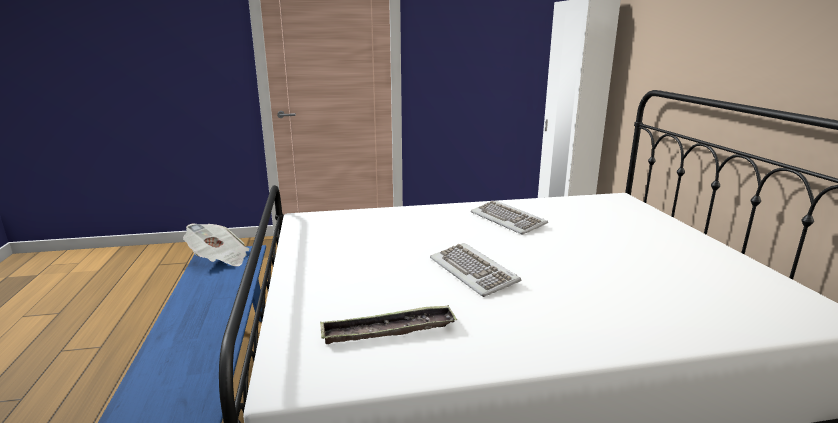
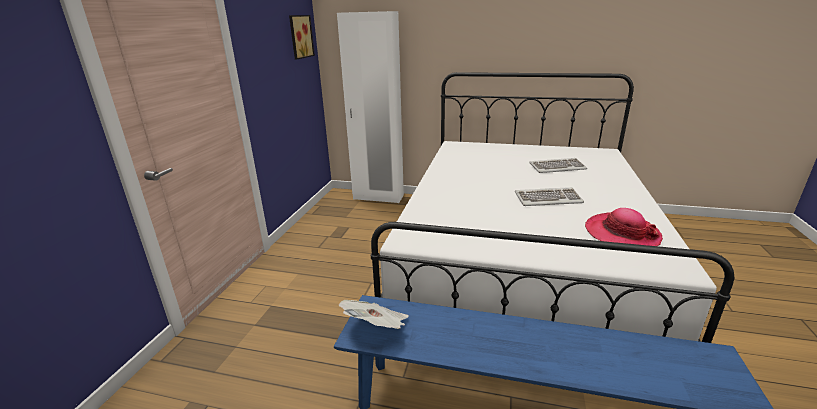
camera: 65 degrees left, 5 degrees up
tray [320,305,457,344] -> hat [585,208,663,246]
keyboard [471,200,548,235] -> keyboard moved to [529,158,587,173]
none -> picture [289,15,315,60]

